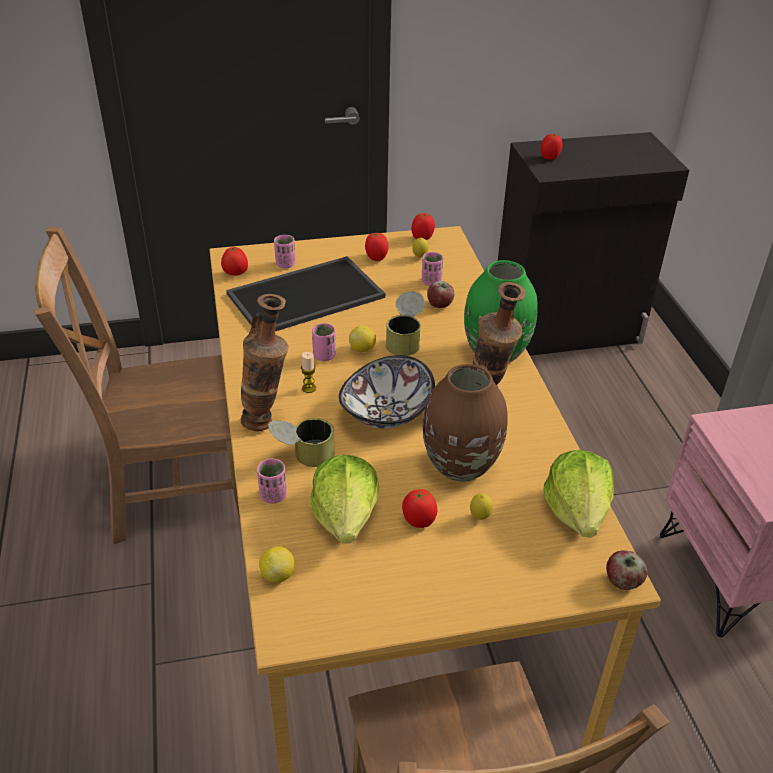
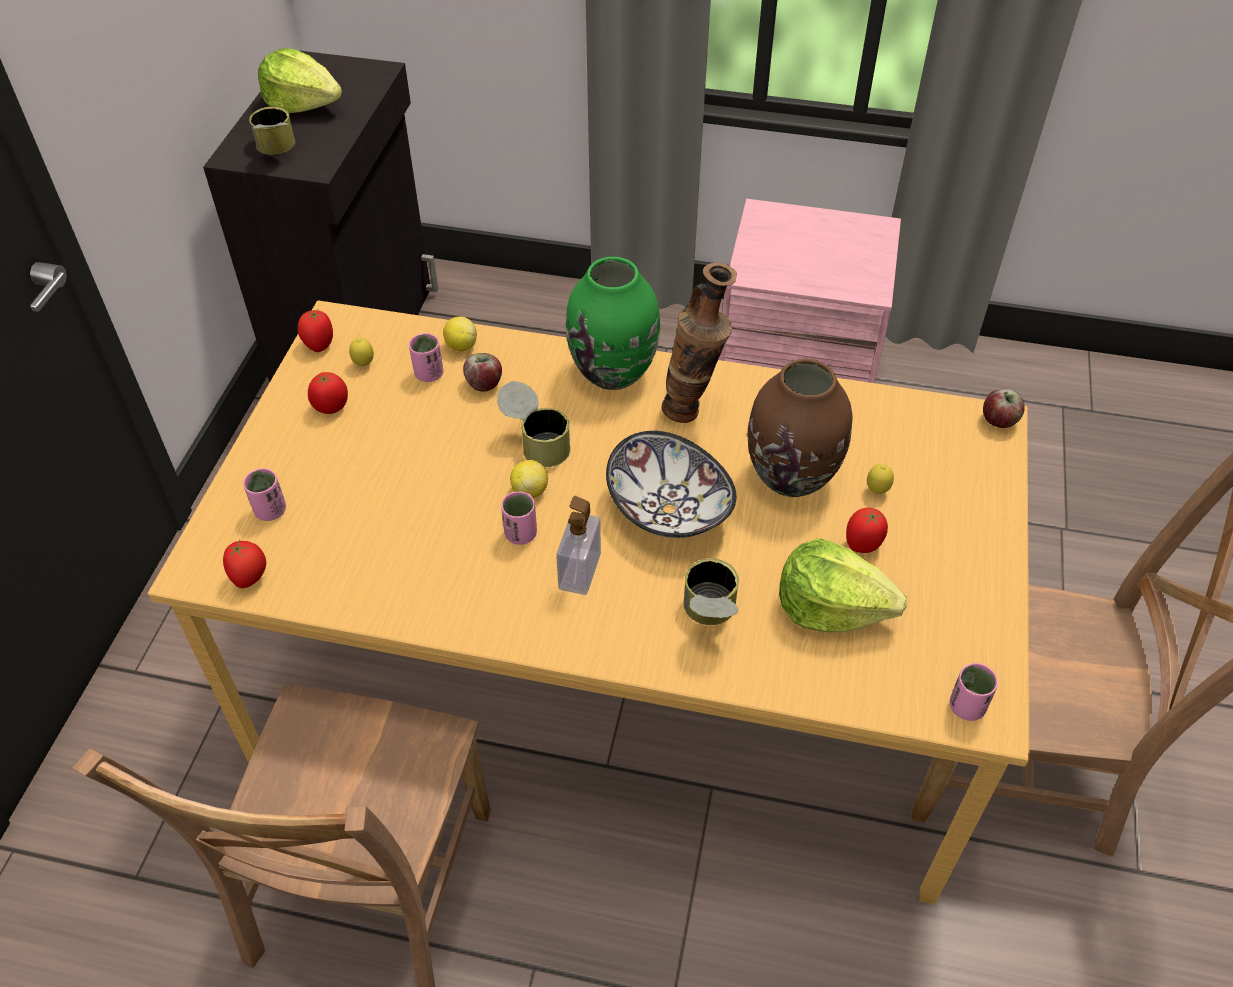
camera: 65 degrees left, 10 degrees up
tray [226,256,385,331] -> none
vase [241,294,288,431] -> none
pink cup [257,458,287,503] -> pink cup moved to [950,663,998,721]
lemon [259,546,295,583] -> lemon moved to [443,316,477,351]
candle [301,352,316,393] -> soap dispenser [556,496,601,595]
tomato [541,134,563,160] -> can [249,106,295,155]
lettuce [544,450,614,537] -> lettuce moved to [258,48,342,113]

